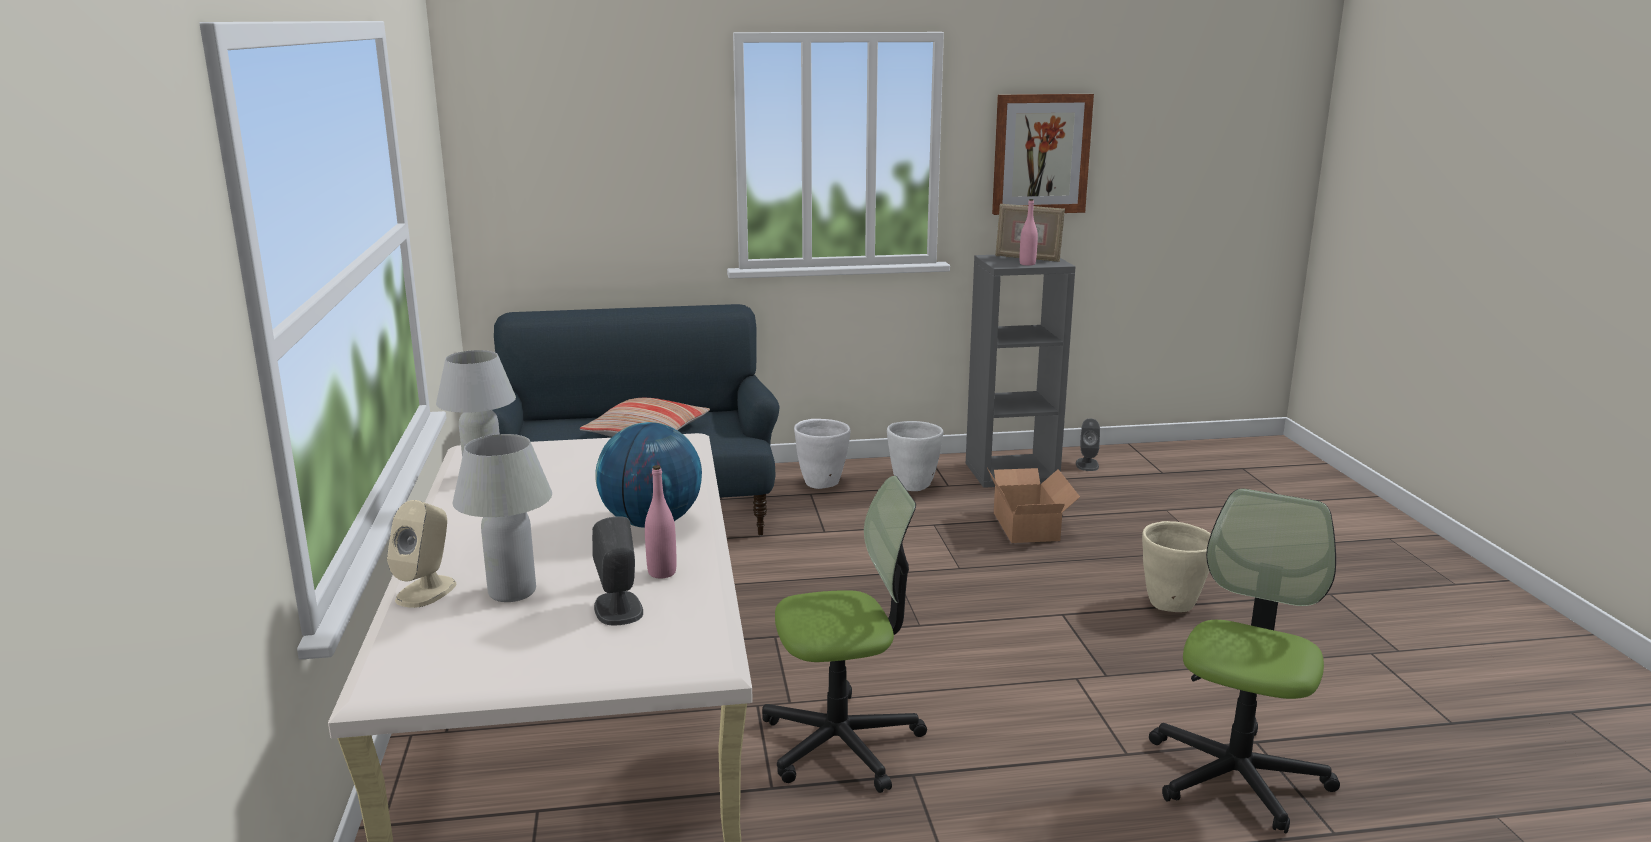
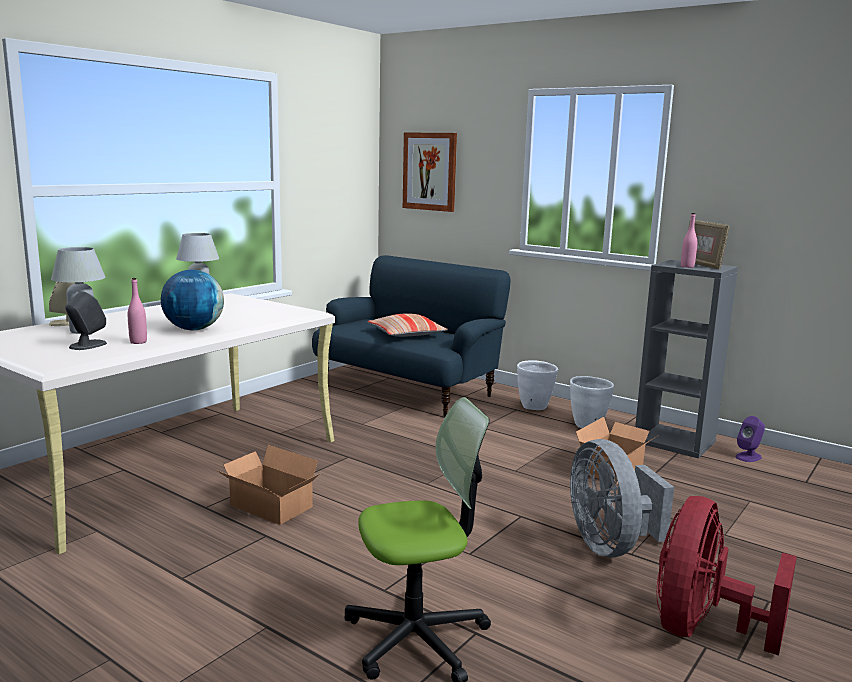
camera: 45 degrees right, 5 degrees down
office chair [762,476,927,793] -> cardboard box [218,445,319,525]
picture [992,94,1094,215] -> picture moved to [403,133,457,212]
grey speaker [1076,419,1100,471] -> purple speaker [736,416,765,462]
beige planter [1142,521,1211,612] -> grey fan [570,439,674,558]
none -> red fan [656,496,797,656]

